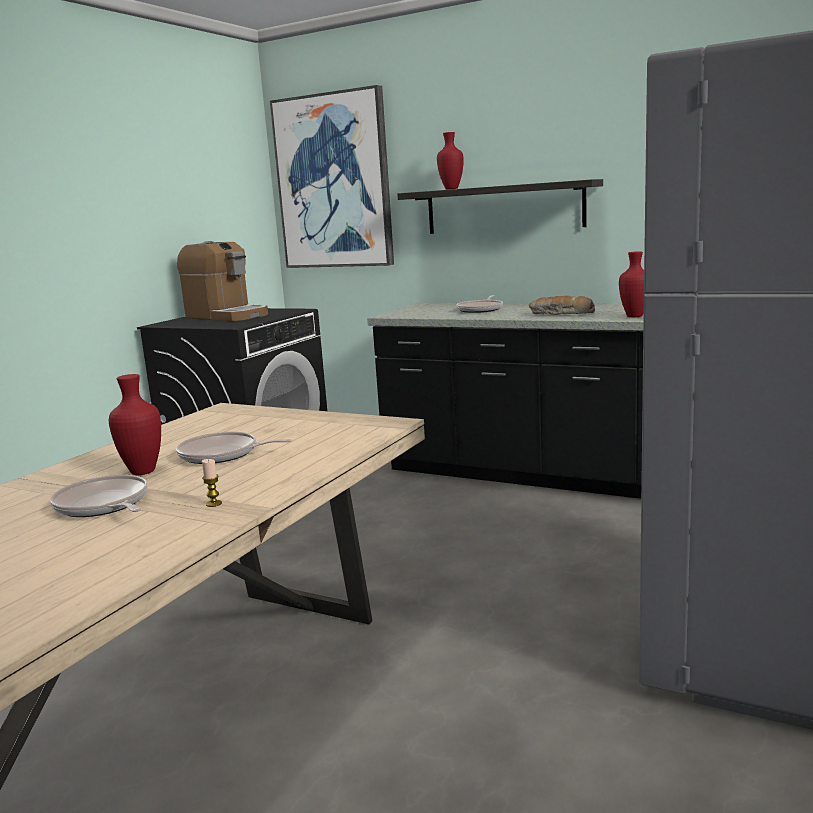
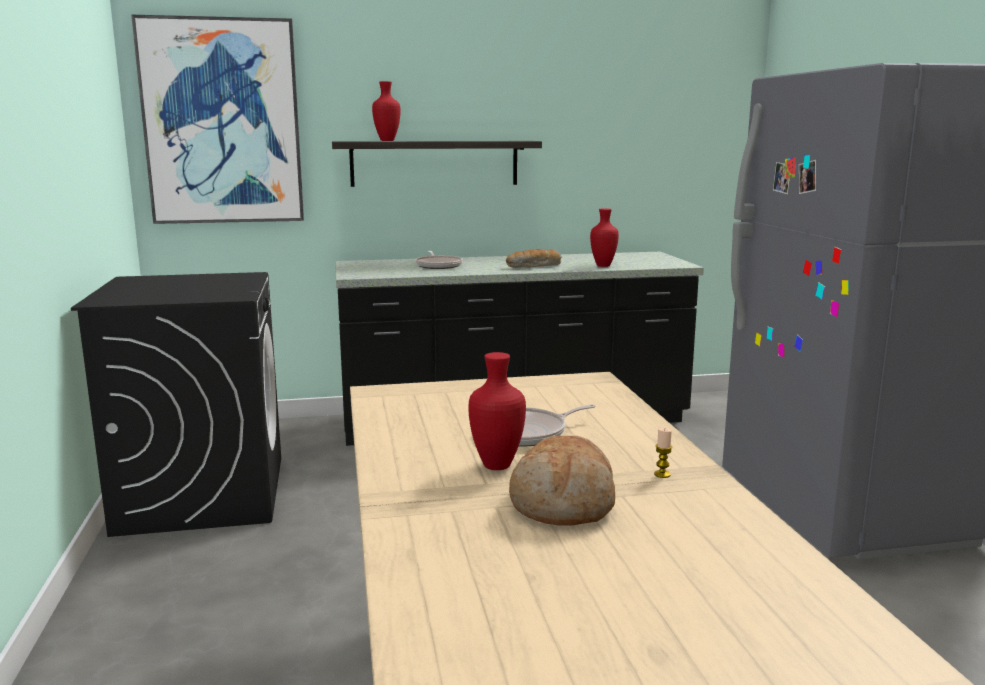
camera: 40 degrees left, 0 degrees up
frying pan [50,475,148,517] -> bread [509,436,615,526]
coffee machine [177,241,268,321] -> none

